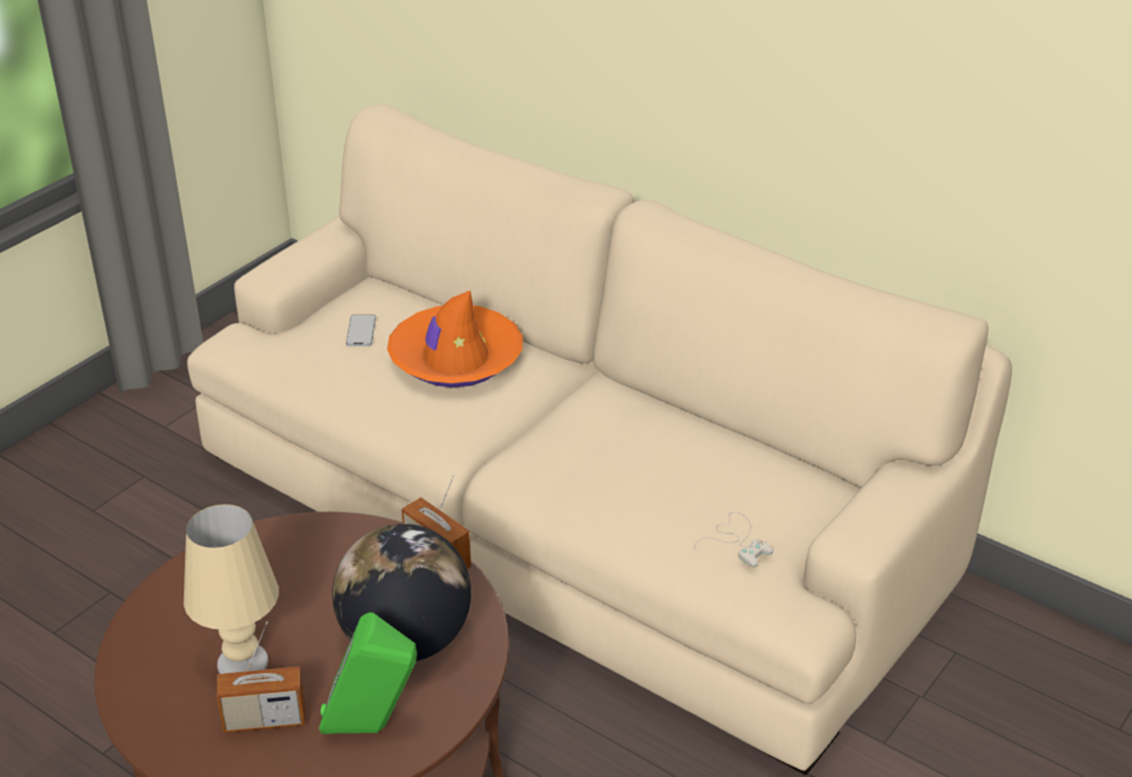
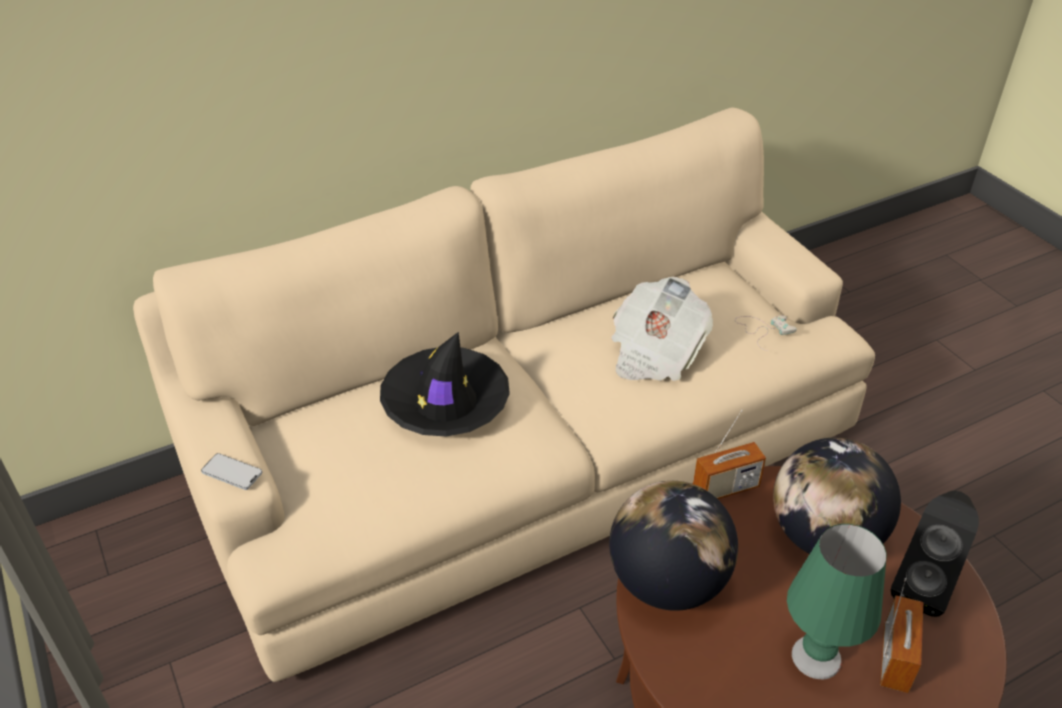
camera: 65 degrees left, 5 degrees up
beige table lamp [184,504,279,674] -> green table lamp [787,524,887,679]
green speaker [319,612,417,734] -> black speaker [891,491,979,617]
phone [346,315,376,346] -> phone moved to [201,453,262,490]
orange hat [387,291,523,388] -> black hat [380,332,510,436]
none -> globe [609,481,738,611]
none -> newspaper [611,277,713,381]

